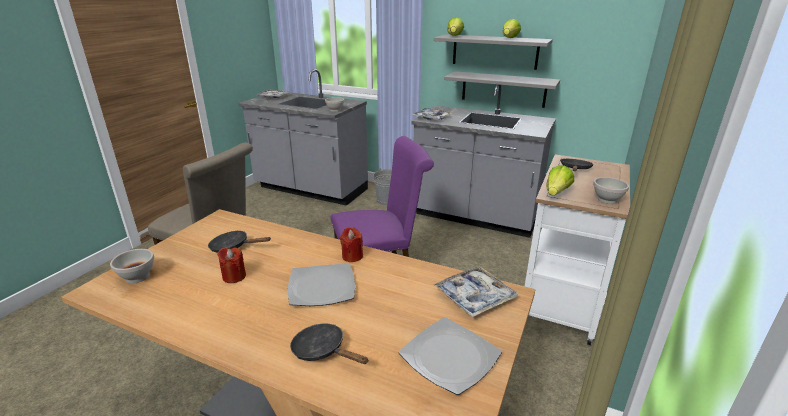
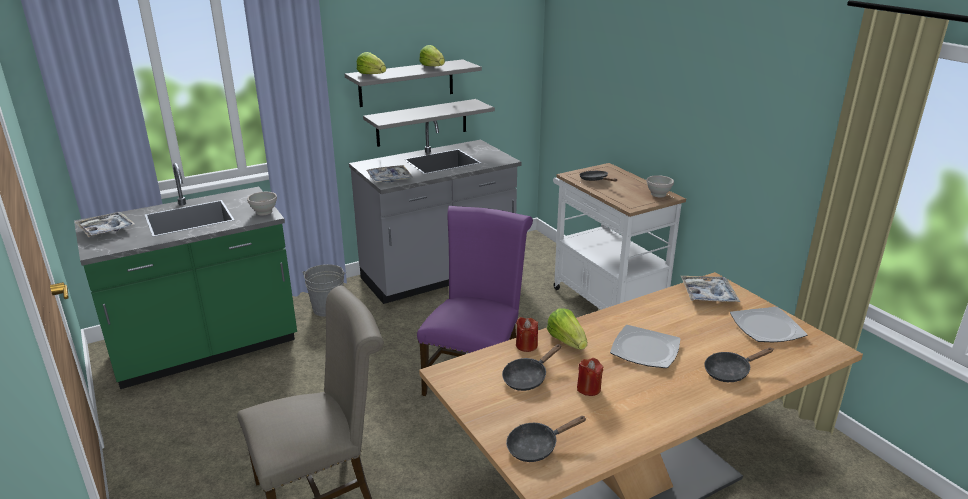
camera: 55 degrees left, 0 degrees up
white bowl [110,249,154,284] -> black frying pan [506,416,586,462]
grey counter [238,69,368,206] -> green counter [74,163,297,389]
red candle [340,227,363,262] -> red candle moved to [516,317,538,352]
lettuce [546,165,574,196] -> lettuce moved to [547,308,587,350]

